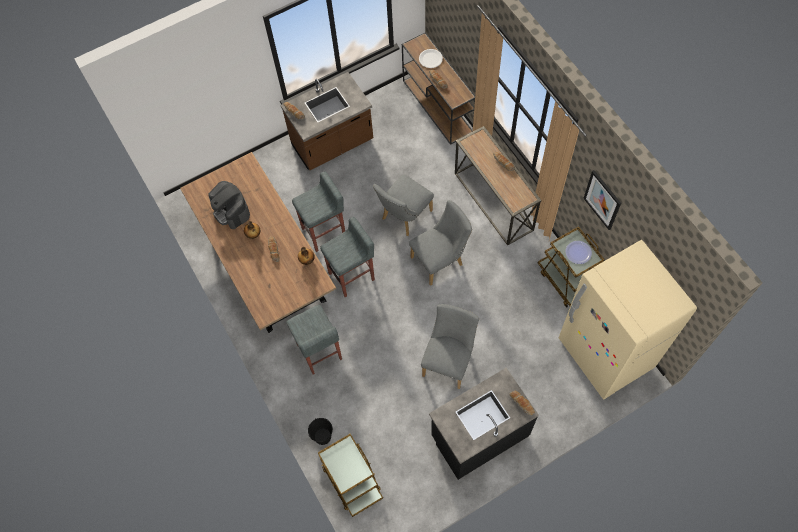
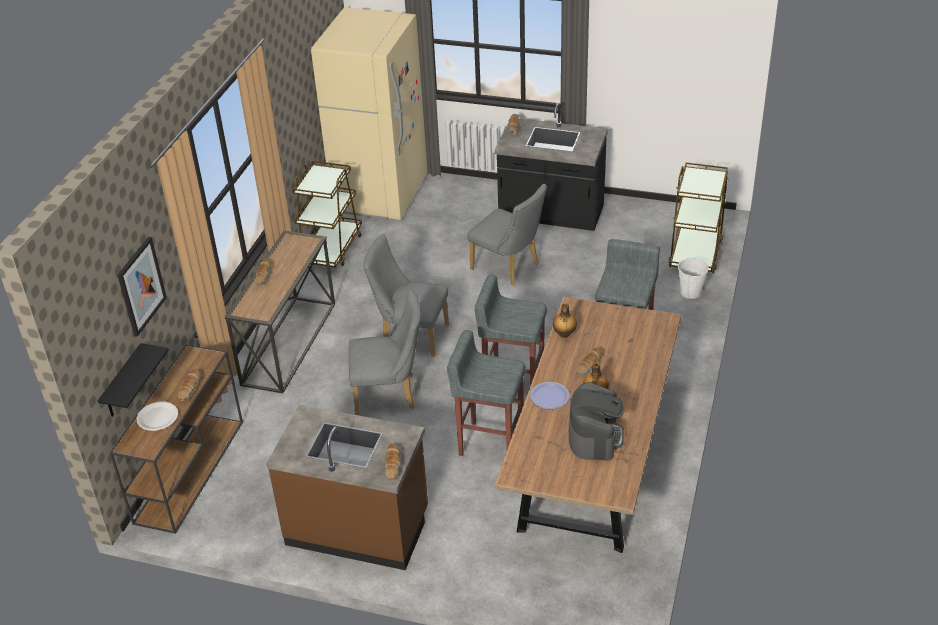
camera: 135 degrees left, 25 degrees down
black bucket [308,418,333,445] -> white bucket [678,257,709,299]
grey chair [421,304,479,389] -> grey chair turned 120 degrees counterclockwise [467,184,547,286]
plate [565,241,592,264] -> plate moved to [530,382,570,409]
picture [583,170,621,230] -> picture moved to [117,237,167,337]
none -> black shelf [98,343,169,417]

